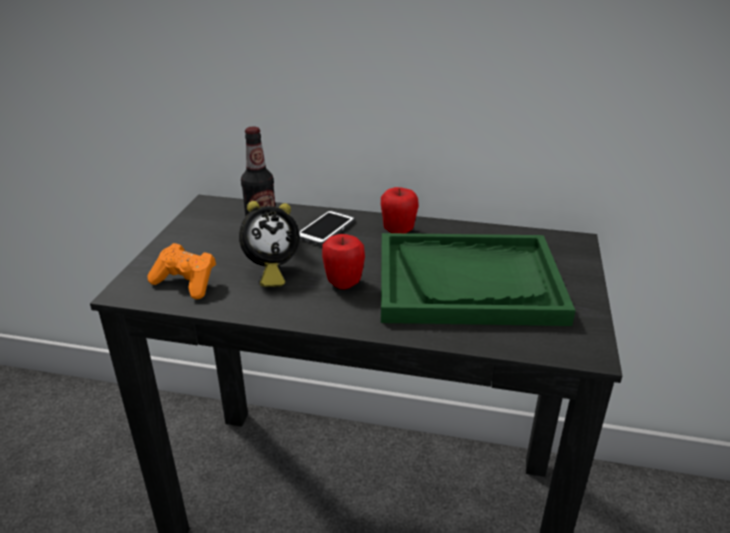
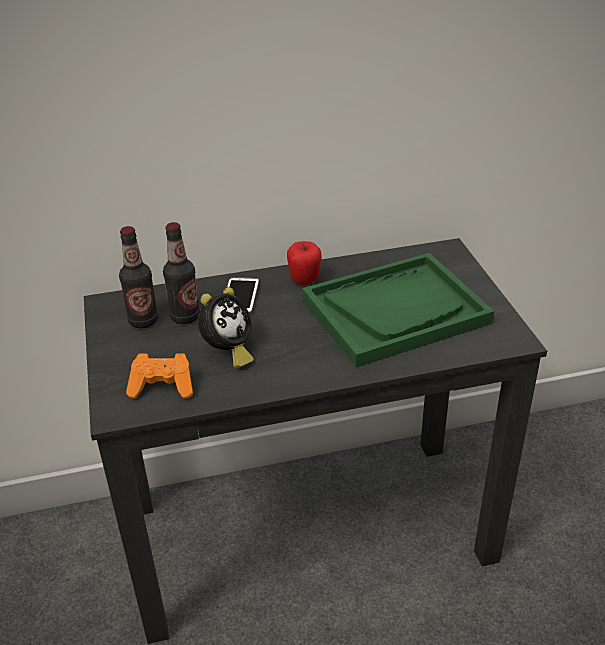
camera: 25 degrees left, 5 degrees up
apple [322,234,365,289] -> none
none -> bottle [119,226,158,328]

